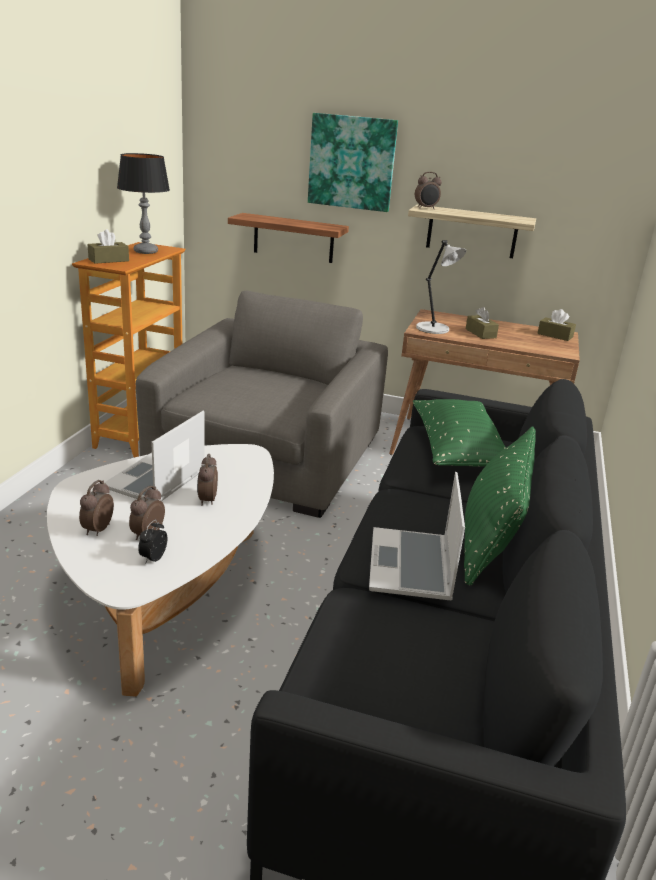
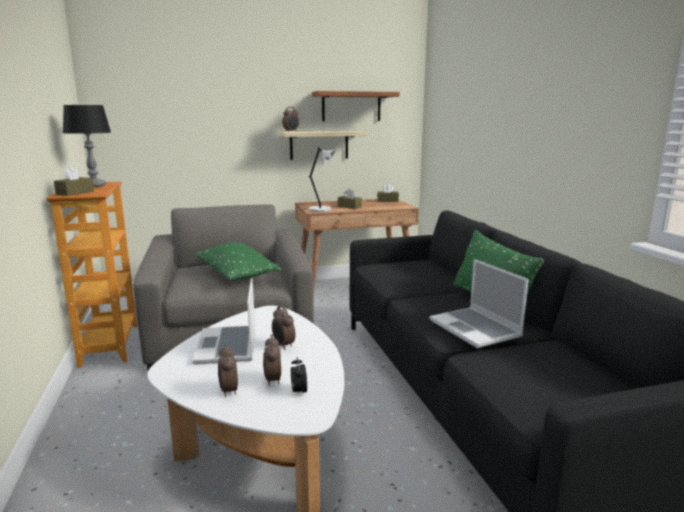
camera: 30 degrees left, 10 degrees down
shelf [228,213,349,263] -> shelf moved to [312,91,400,121]
picture [308,113,398,212] -> none
green pillow [413,399,506,467] -> green pillow moved to [194,242,281,280]

